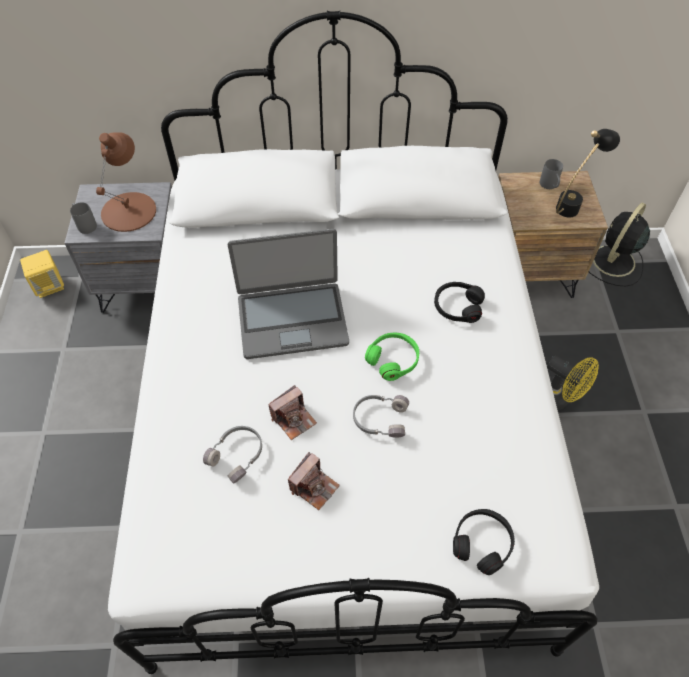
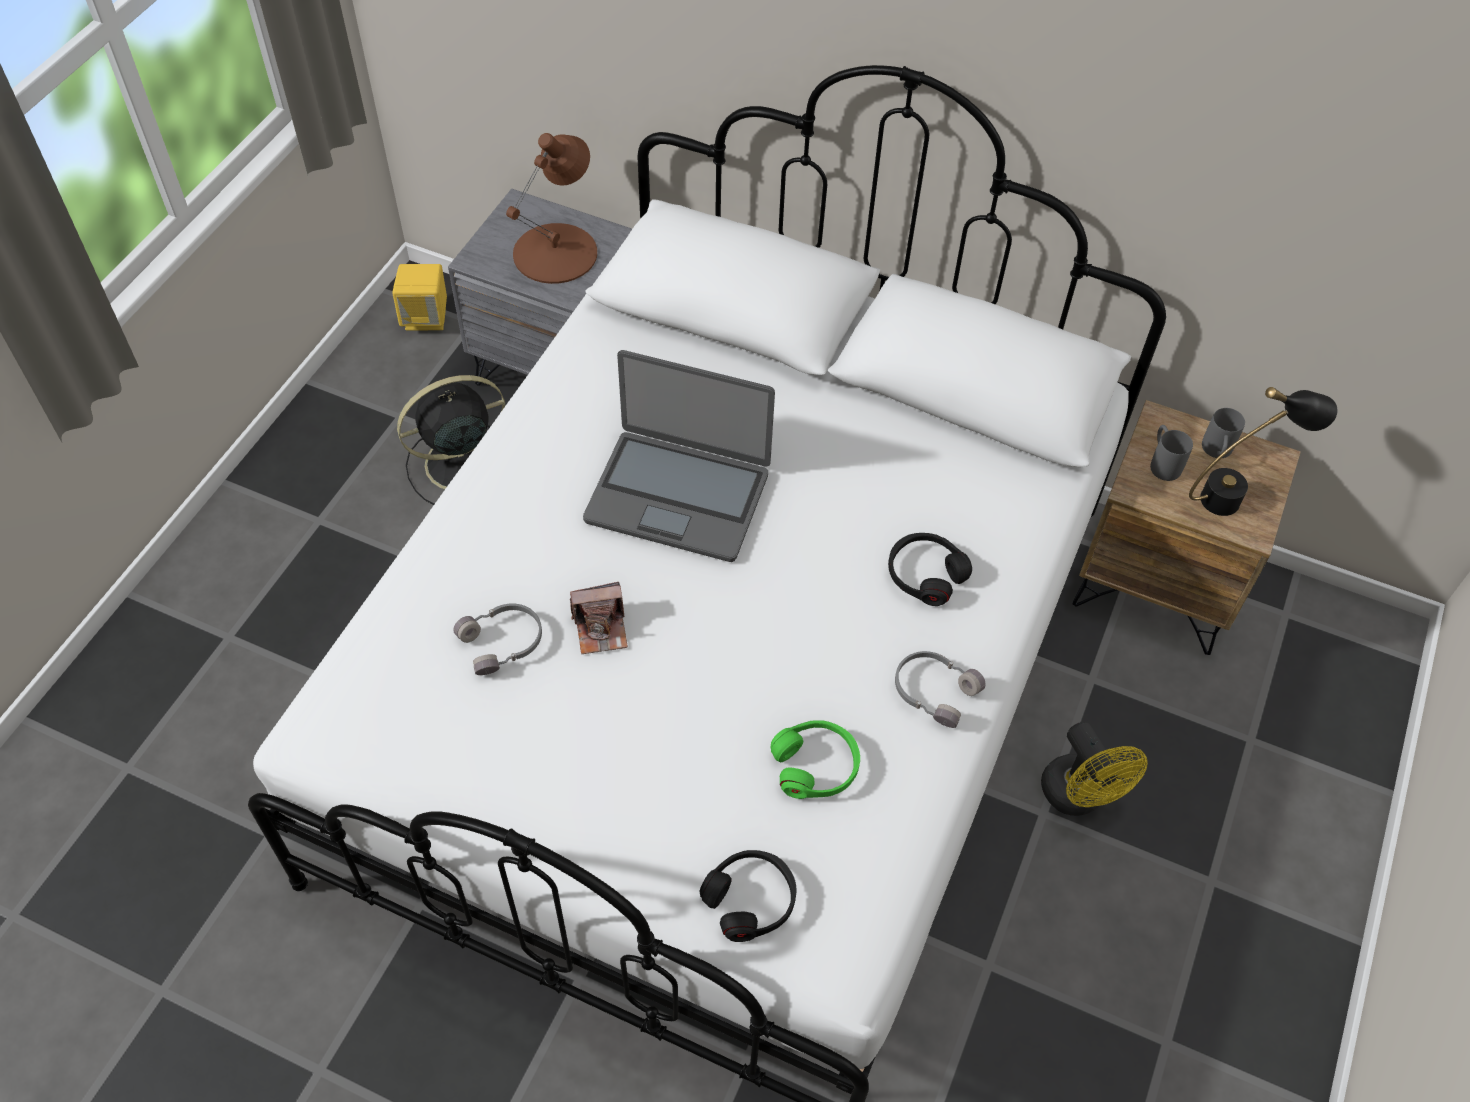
camera: 25 degrees right, 0 degrees up
grey mug [70,202,97,234] -> grey mug moved to [1150,425,1193,481]
camera [288,452,340,510] -> none
grey headphones [353,395,409,438] -> grey headphones moved to [895,651,985,728]
green headphones [365,333,419,381] -> green headphones moved to [771,720,860,799]
black fan [589,203,650,286] -> black fan moved to [397,375,506,505]

